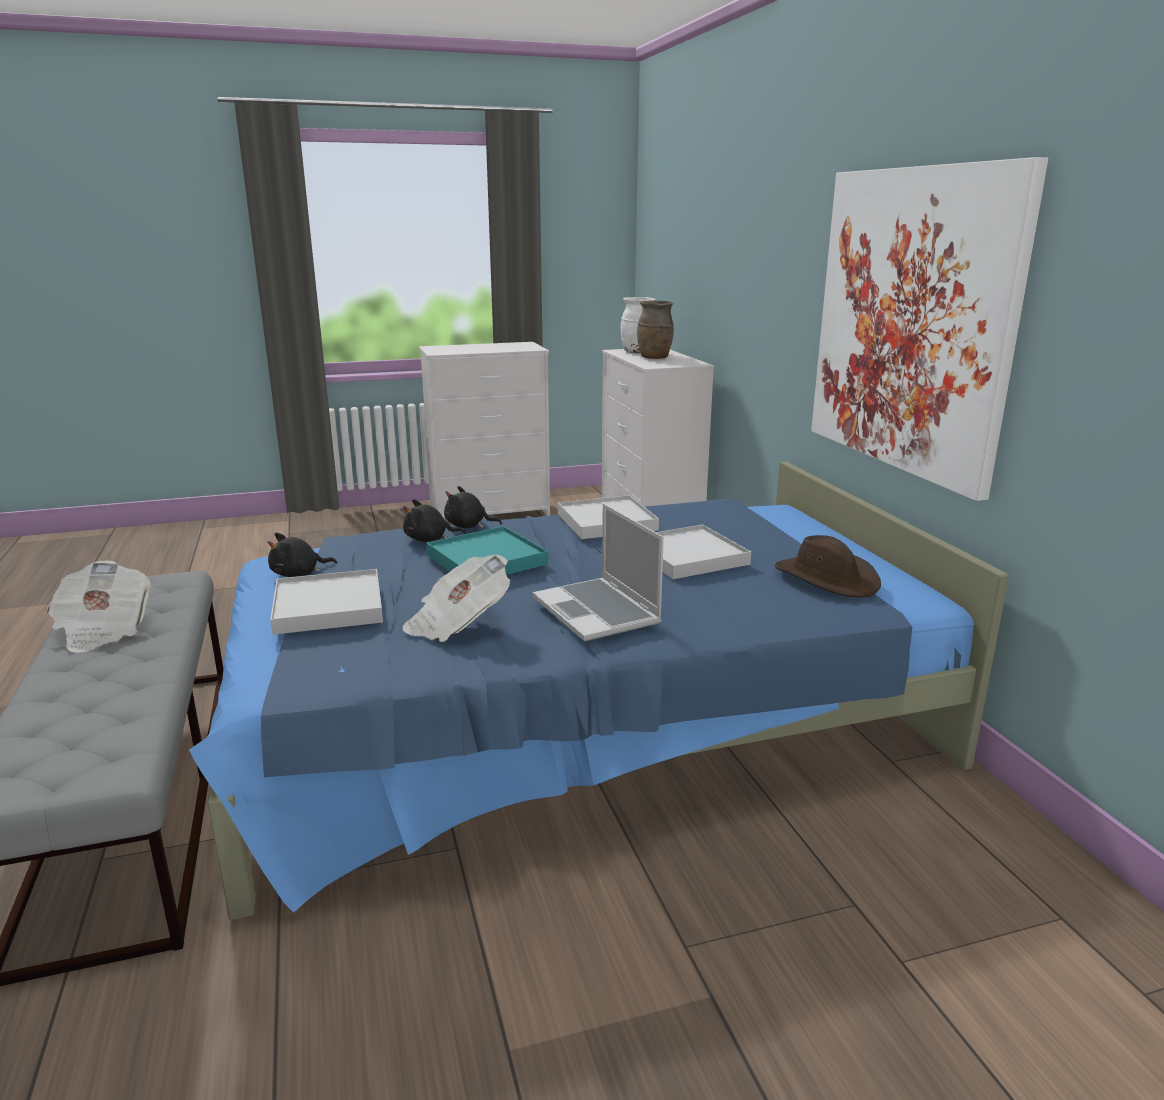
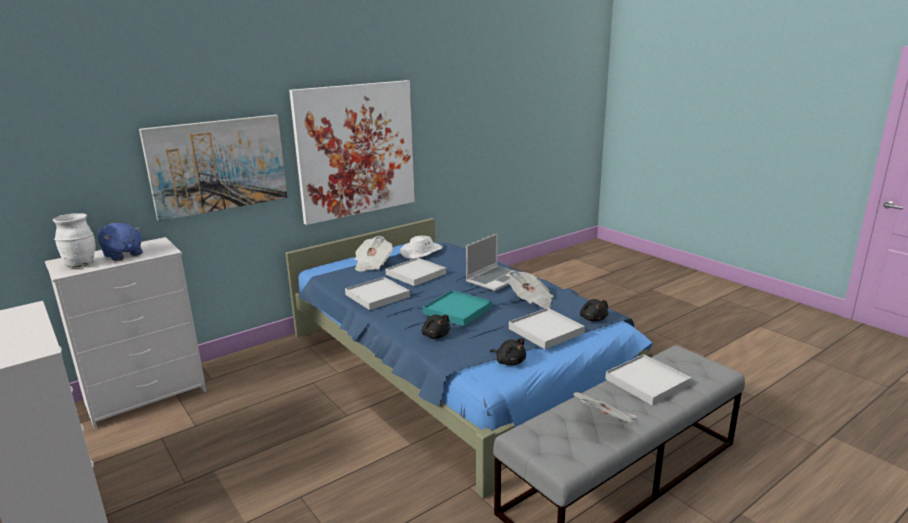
camera: 110 degrees left, 0 degrees up
black plush toy [444,486,502,528] -> black plush toy moved to [580,299,608,322]
brown vase [637,301,674,359] -> blue plush toy [98,223,143,261]
brown hat [775,535,881,598] -> white hat [400,236,443,259]
none -> picture [139,115,287,221]
none -> newspaper [354,236,393,271]
none -> white tray [605,354,692,406]

